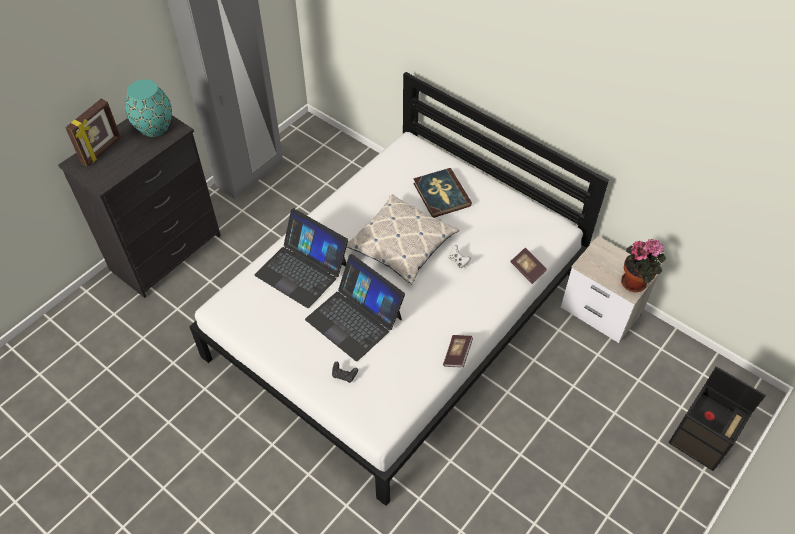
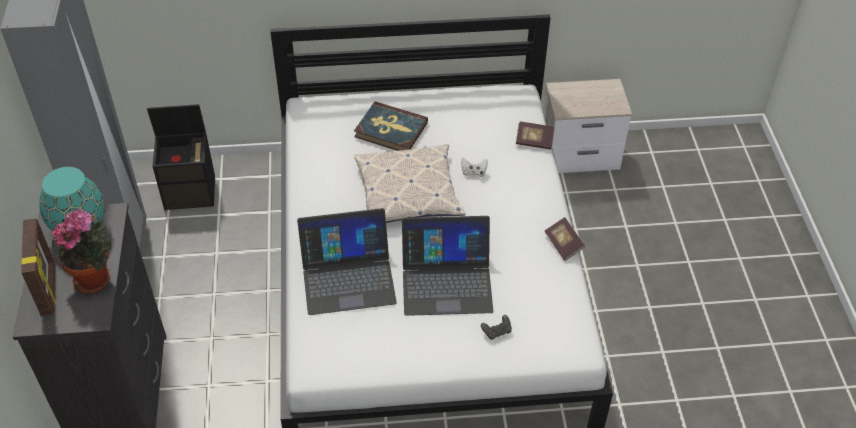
camera: 45 degrees left, 5 degrees down
potted plant [621,239,666,293] -> potted plant moved to [52,208,112,293]
black storage box [668,366,766,471] -> black storage box moved to [147,104,215,210]

